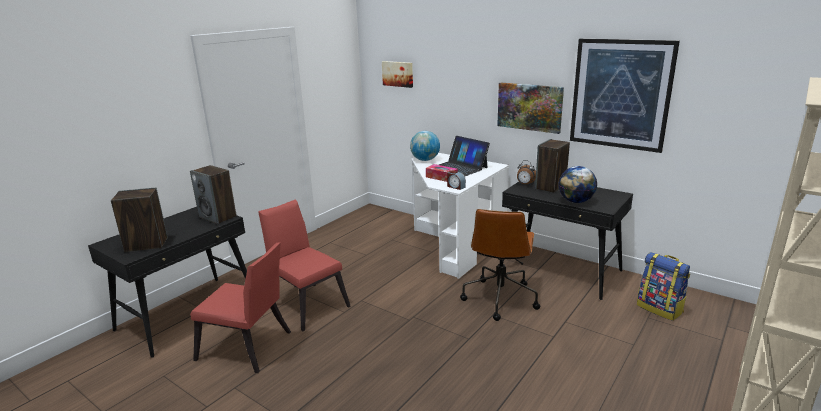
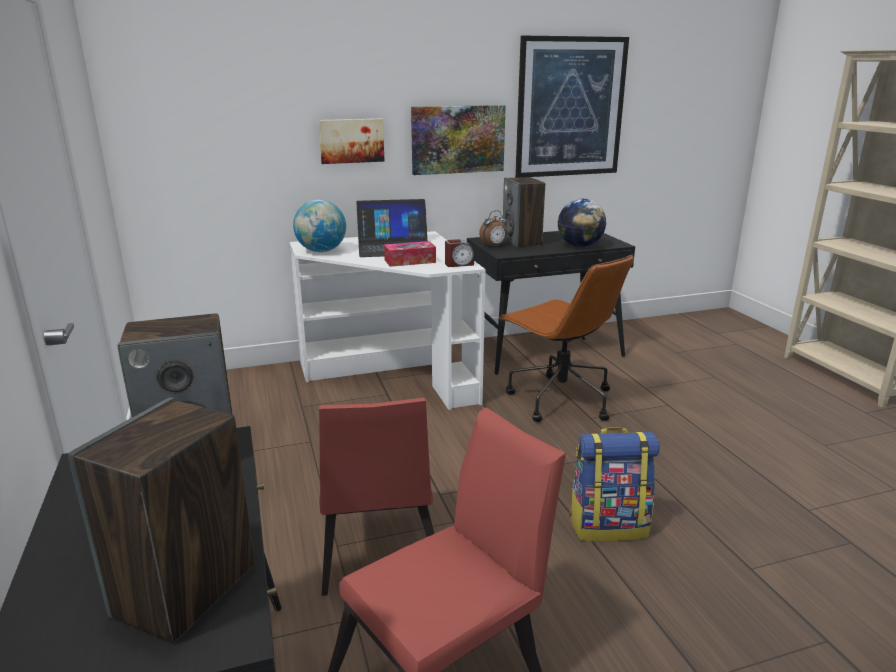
camera: 55 degrees left, 0 degrees up
red chair [258,200,351,331] -> red chair turned 90 degrees counterclockwise [319,398,434,596]
picture [382,61,413,88] -> picture moved to [318,119,384,164]
backpack [637,252,690,321] -> backpack moved to [569,427,660,542]

